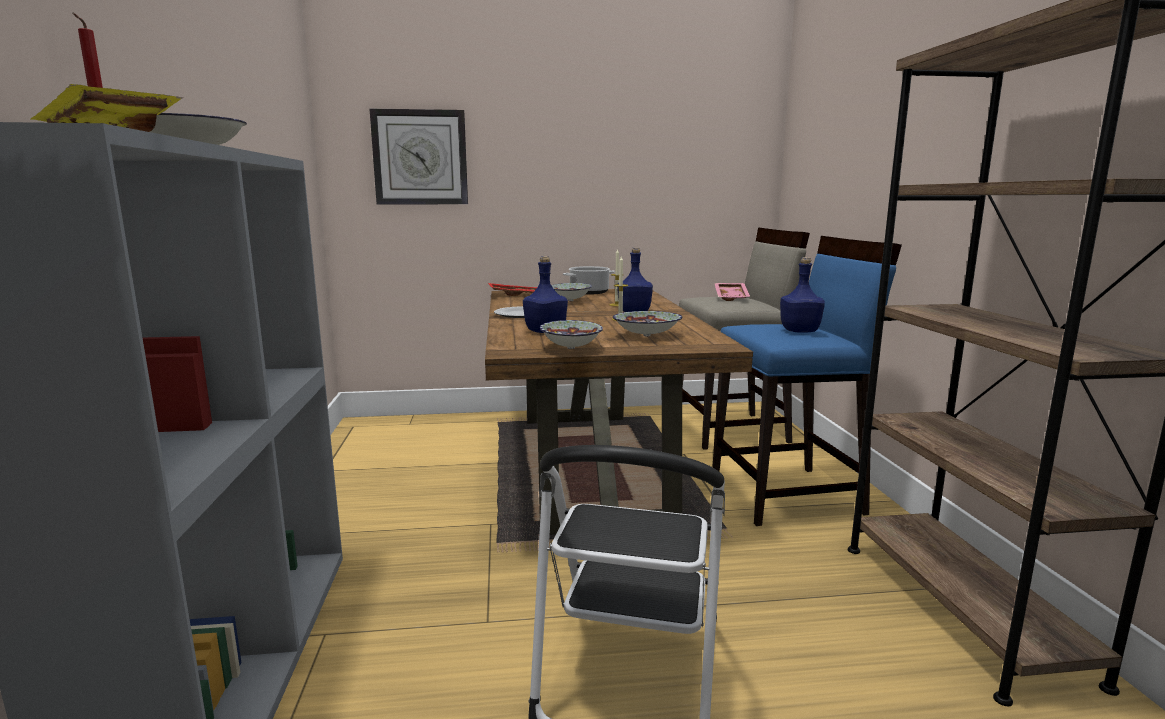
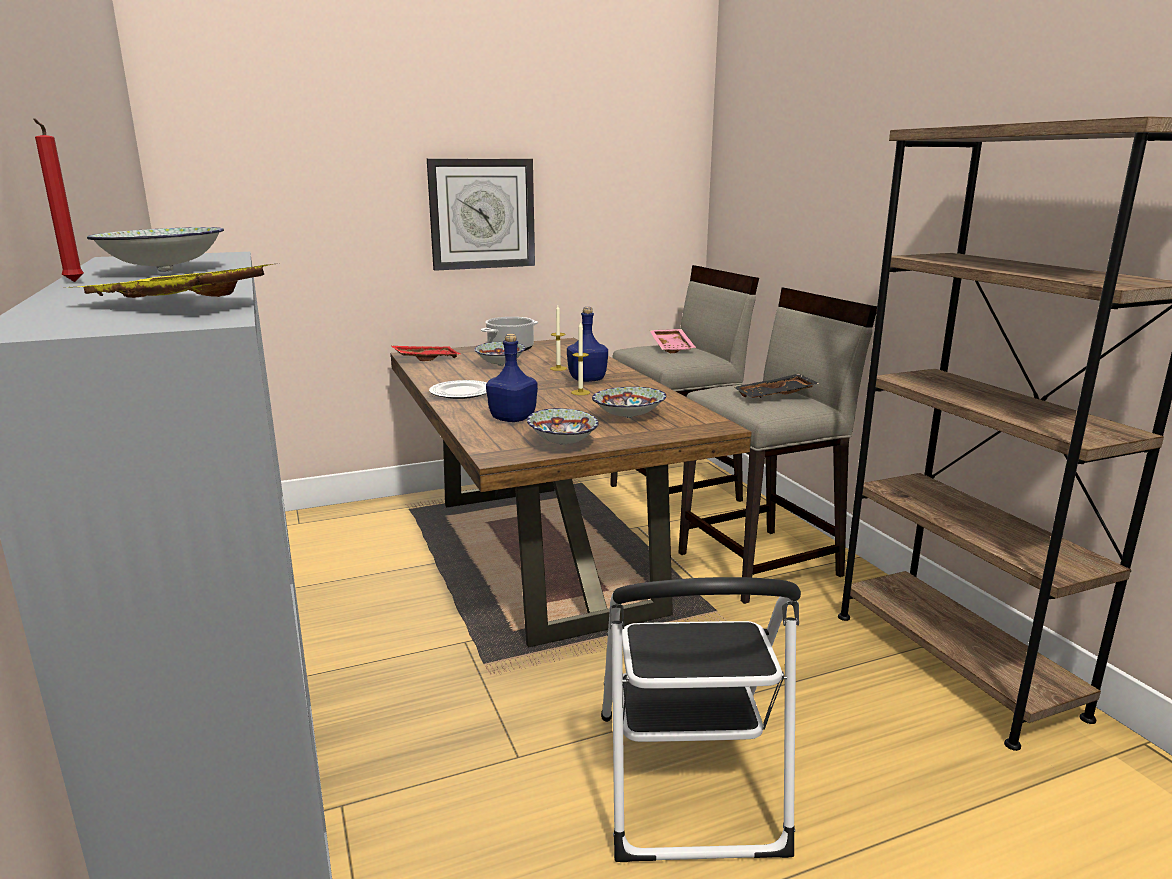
camera: 15 degrees left, 5 degrees up
wall clock [370,109,468,204] -> wall clock moved to [427,159,535,271]
blue stool [712,236,902,526] -> beige stool [678,287,877,604]
blue bottle [780,257,825,333] -> black tray [734,374,820,398]

